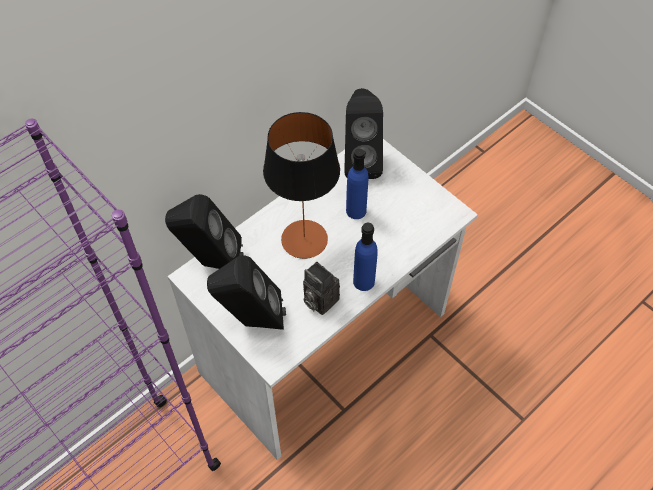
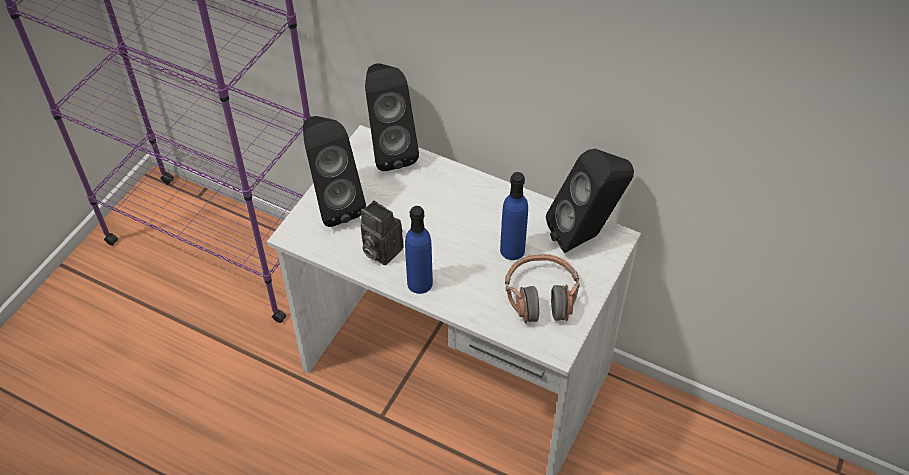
camera: 70 degrees right, 5 degrees down
table lamp [263,112,340,259] -> none
camera [303,262,340,315] -> camera turned 75 degrees counterclockwise [361,201,403,265]
none -> headphones [505,254,580,323]

